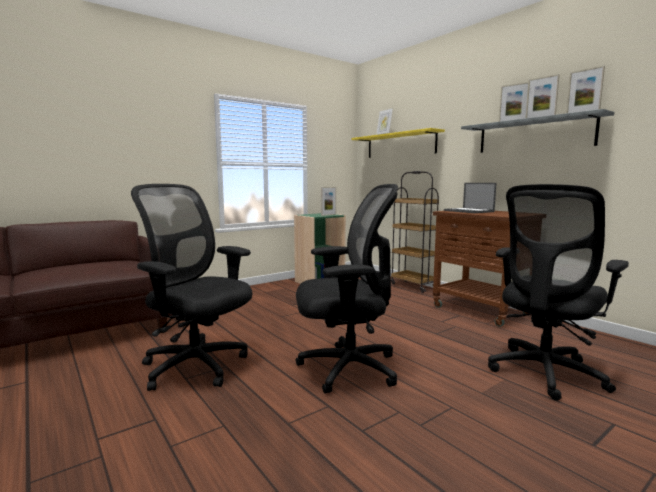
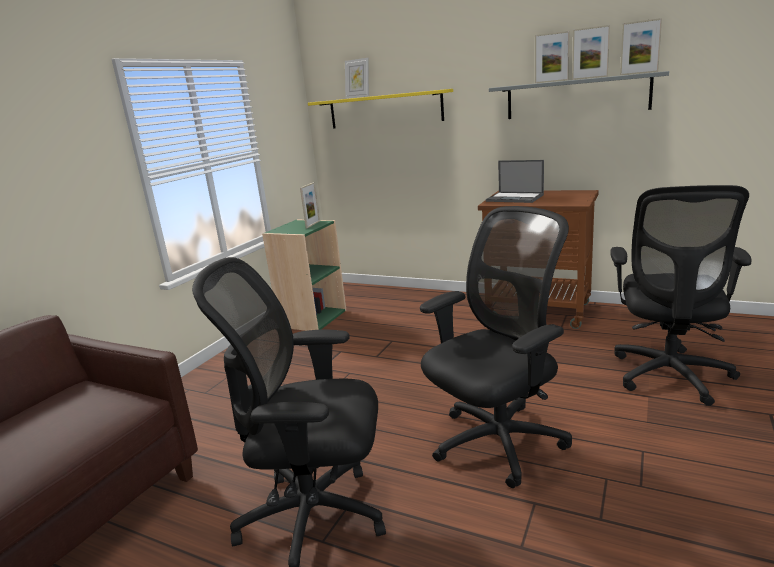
camera: 25 degrees left, 10 degrees up
brown cart [391,171,439,293] -> none

